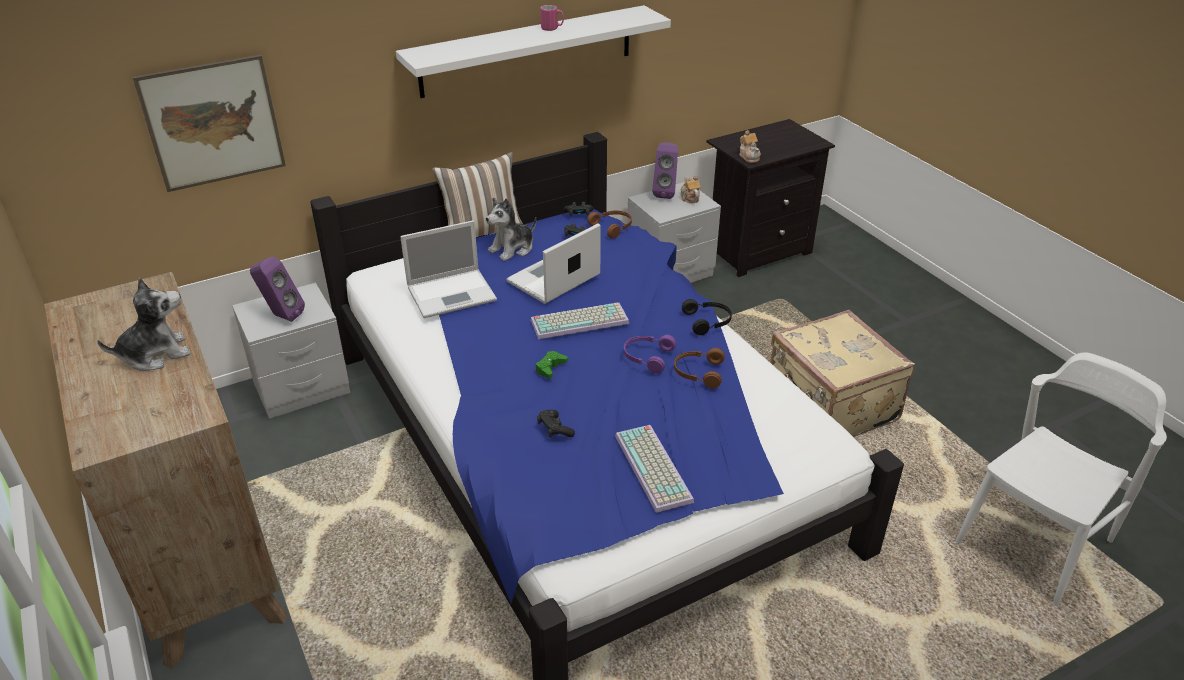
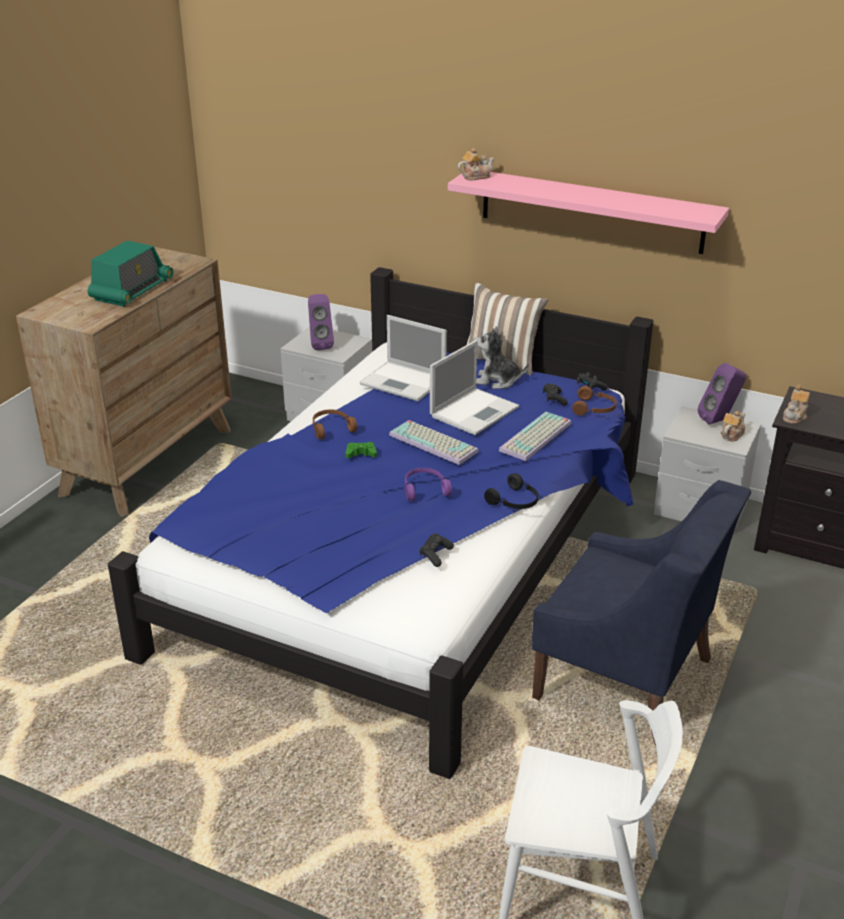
camera: 55 degrees right, 5 degrees down
plush toy [97,277,191,371] -> radio [88,241,174,307]
picture [133,55,286,192] -> none
white shelf [396,5,671,98] -> pink shelf [448,172,729,254]
laptop [506,223,601,304] -> laptop turned 120 degrees clockwise [430,340,519,435]
black game controller [537,410,575,438] -> black game controller moved to [420,534,454,567]
pink mug [541,5,564,31] -> none
keyboard [615,425,694,513] -> keyboard moved to [499,412,571,461]
brown headphones [674,348,725,389] -> brown headphones moved to [313,409,357,439]
beige suitcase [770,310,915,437] -> blue armchair [532,480,751,746]
none -> teapot [458,148,494,180]

